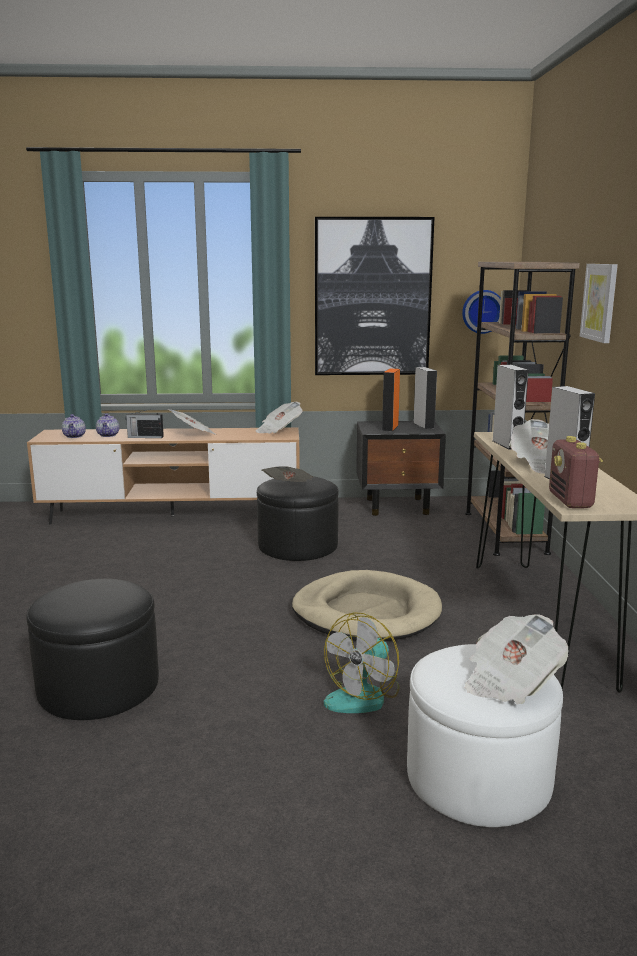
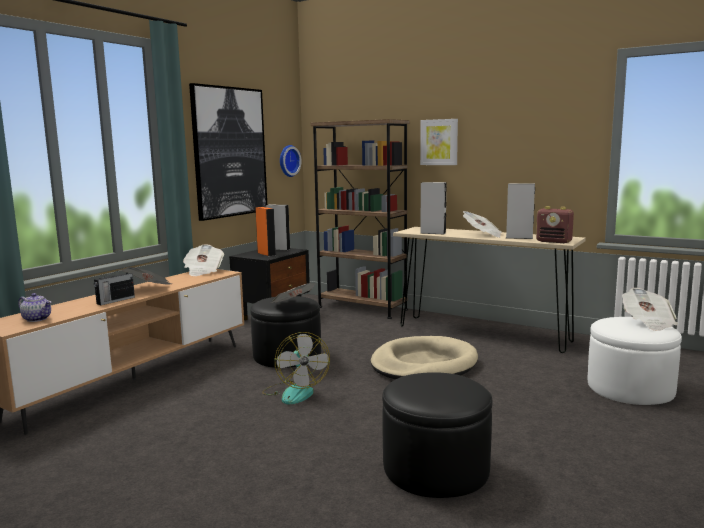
camera: 55 degrees left, 5 degrees down
teapot [96,413,119,437] -> none
fan [324,612,399,713] -> fan moved to [262,332,330,405]

